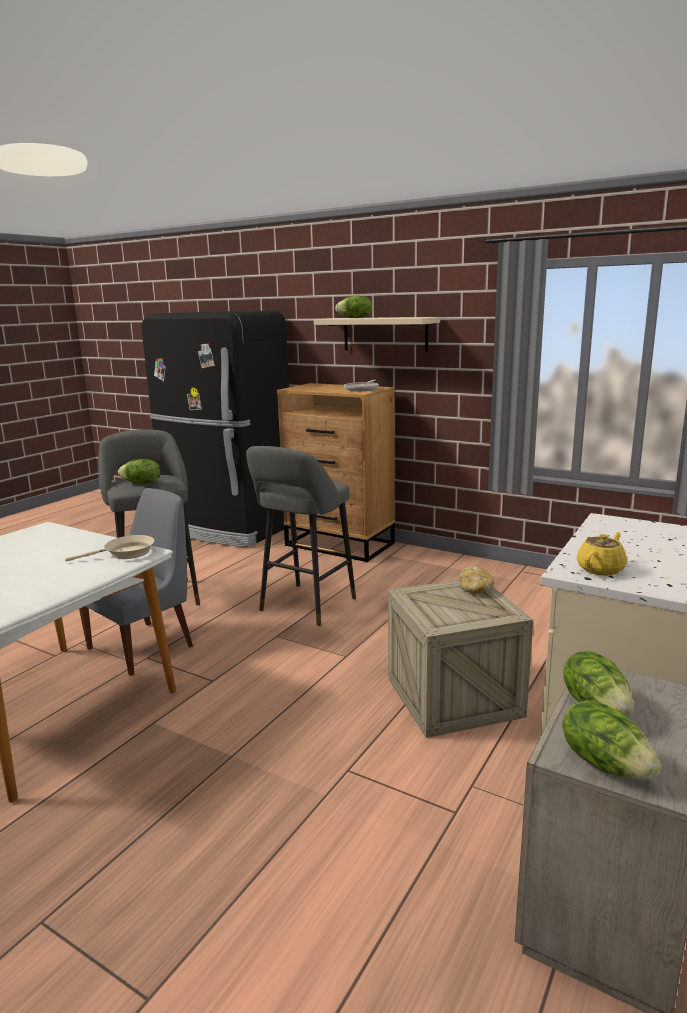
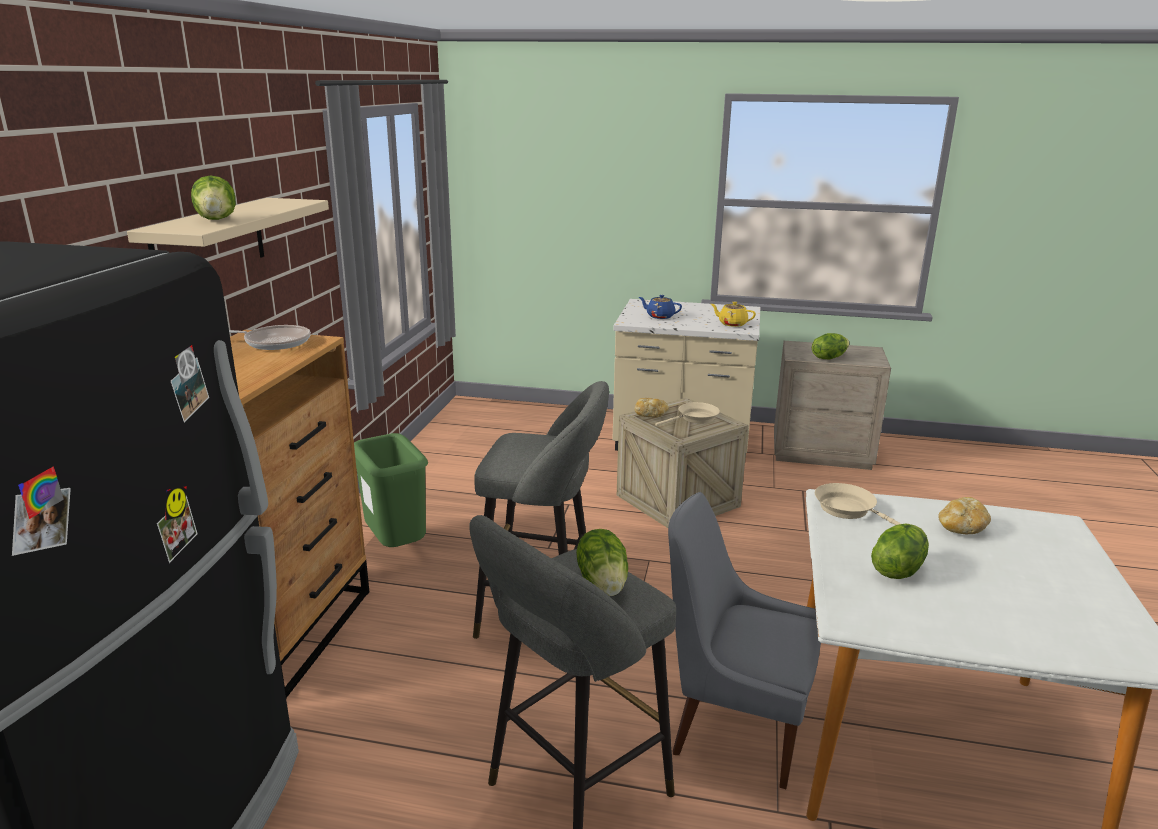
camera: 110 degrees left, 5 degrees up
lettuce [562,700,661,781] -> lettuce moved to [871,524,929,579]
none -> green trash can [354,433,428,547]
none -> blue teapot [639,295,682,319]
none -> beige frying pan [655,402,720,426]
none -> bread [938,497,991,534]

